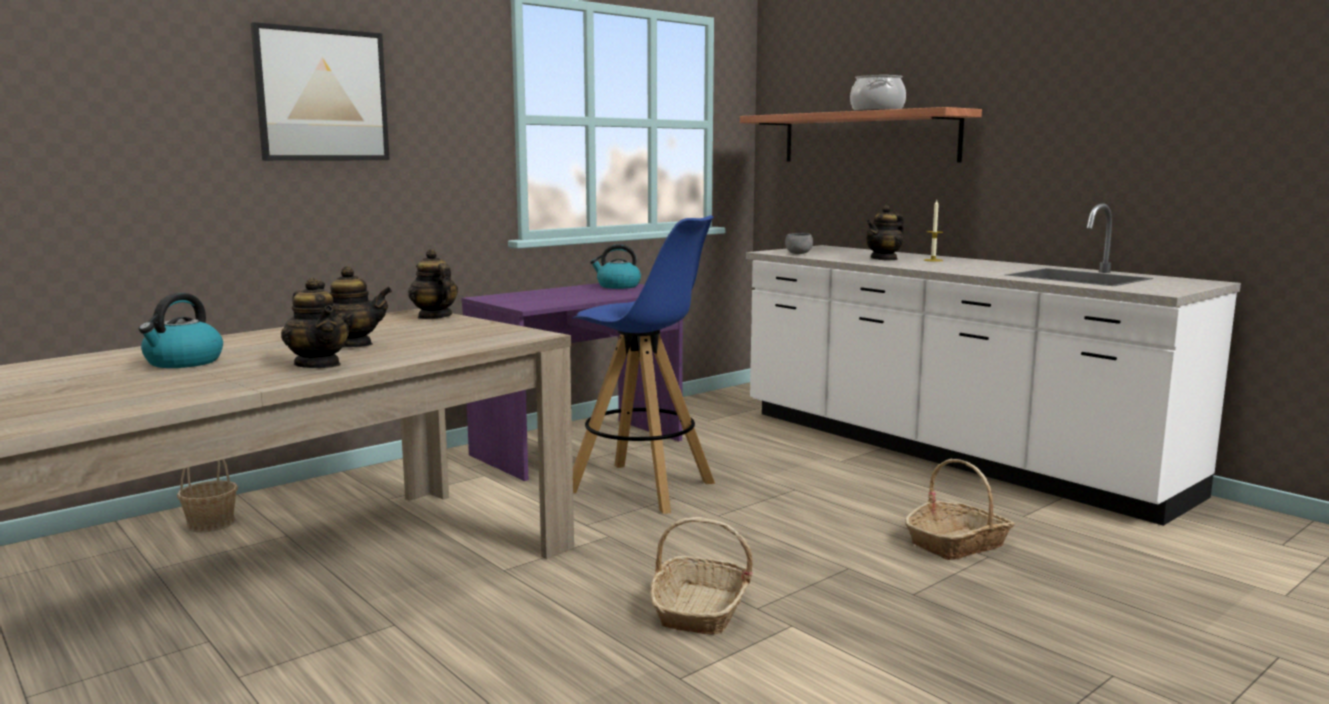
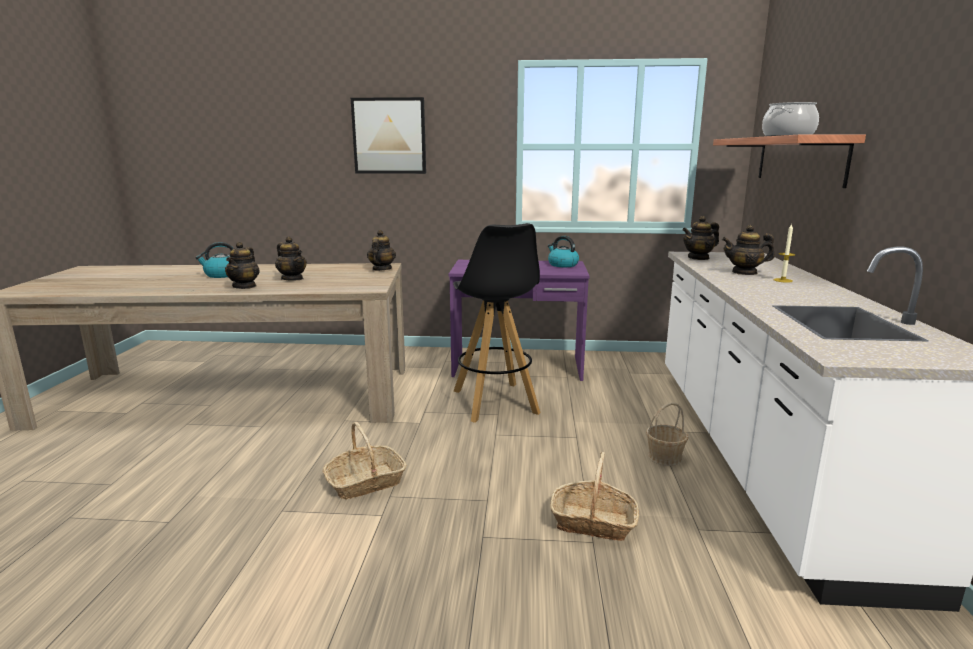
camera: 45 degrees right, 5 degrees up
basket [177,459,238,532] -> basket moved to [646,402,689,466]
blue stool [572,215,715,514] -> black stool [453,223,540,423]
grey bowl [785,233,813,254] -> teapot [682,216,719,260]

